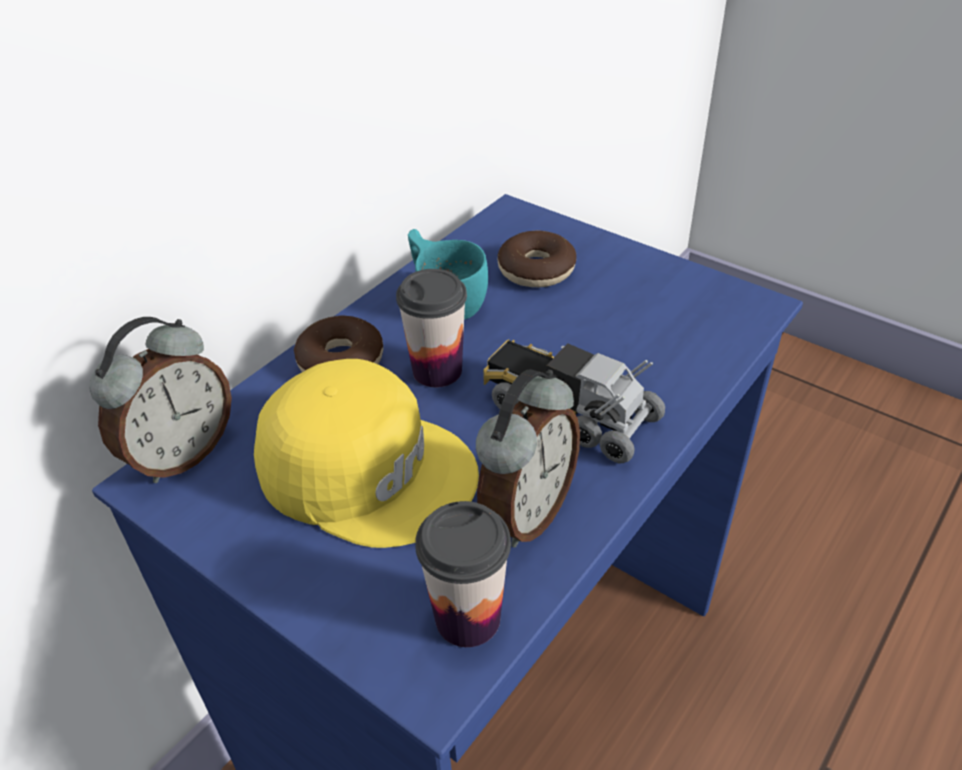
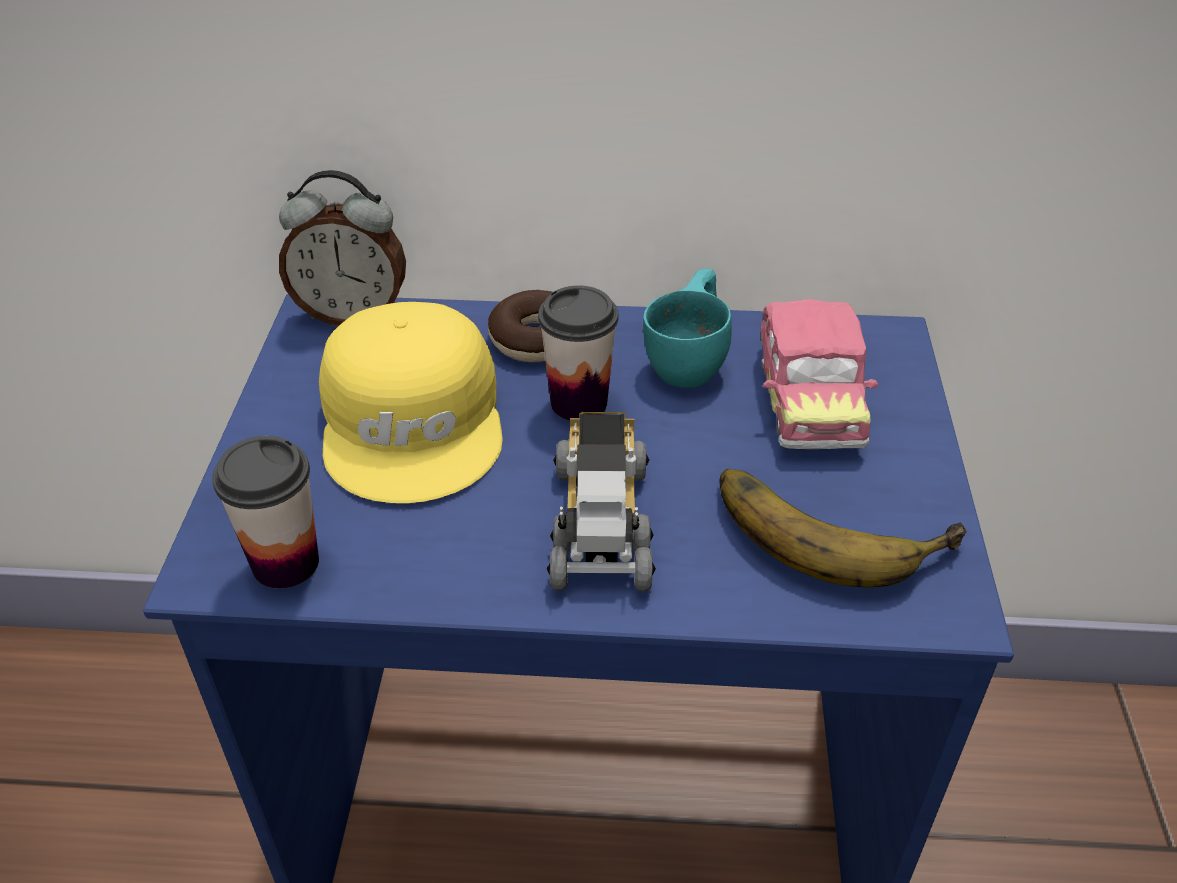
camera: 55 degrees right, 0 degrees up
alarm clock [476,369,580,548] -> none
donut [498,231,576,287] -> toy car [761,299,878,449]
none -> banana [719,469,967,588]

